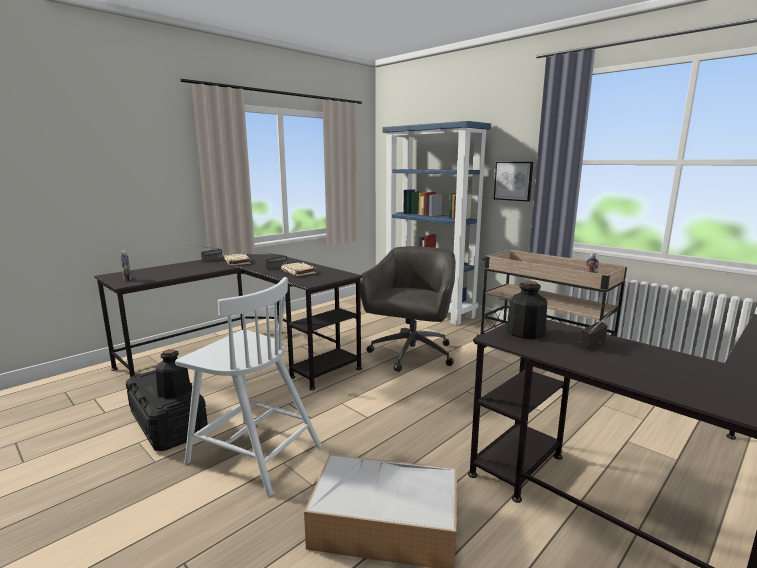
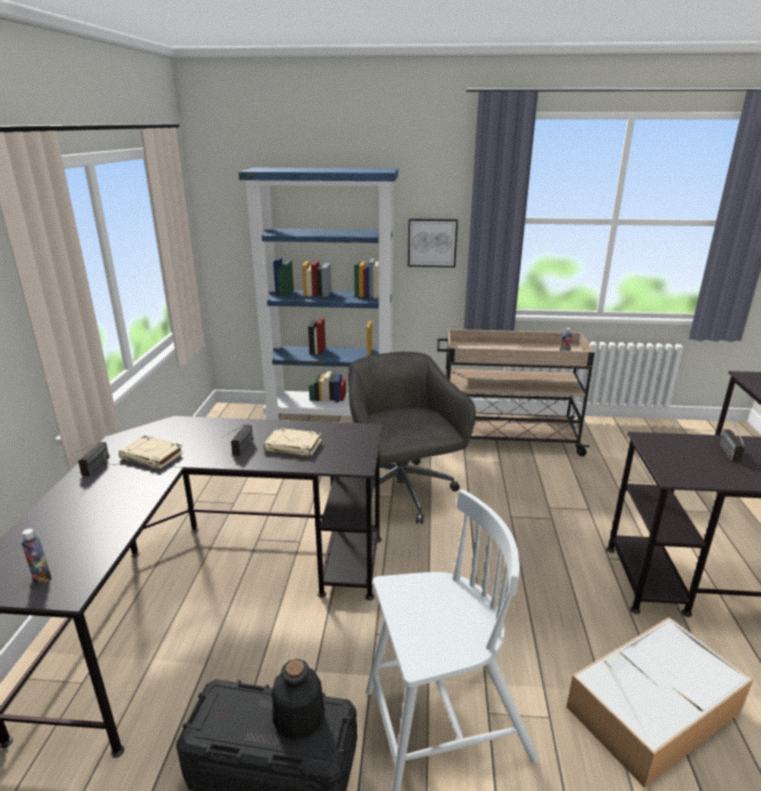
camera: 40 degrees left, 10 degrees up
bottle [506,281,547,339] -> none

